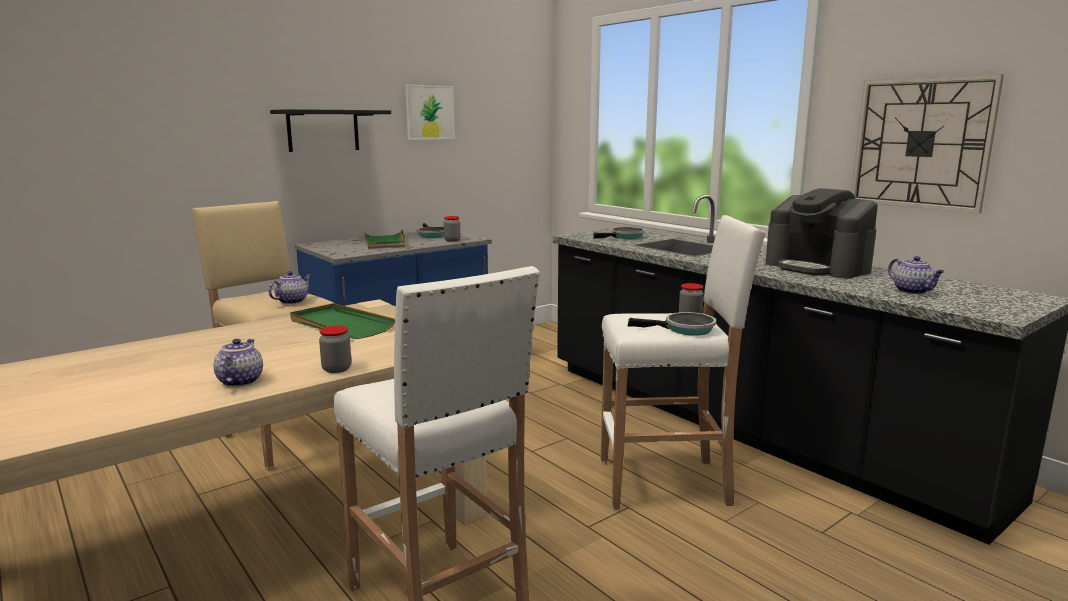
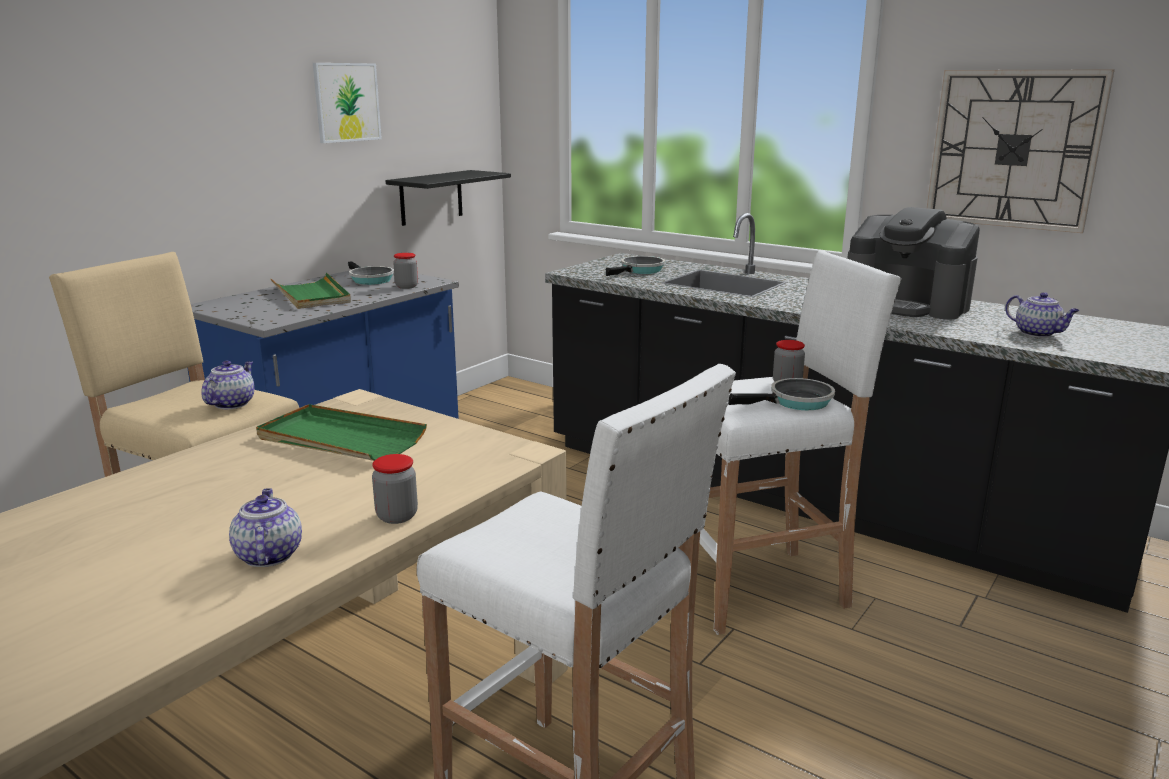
camera: 15 degrees left, 5 degrees up
black shelf [270,109,391,152] -> black shelf moved to [386,170,511,226]

